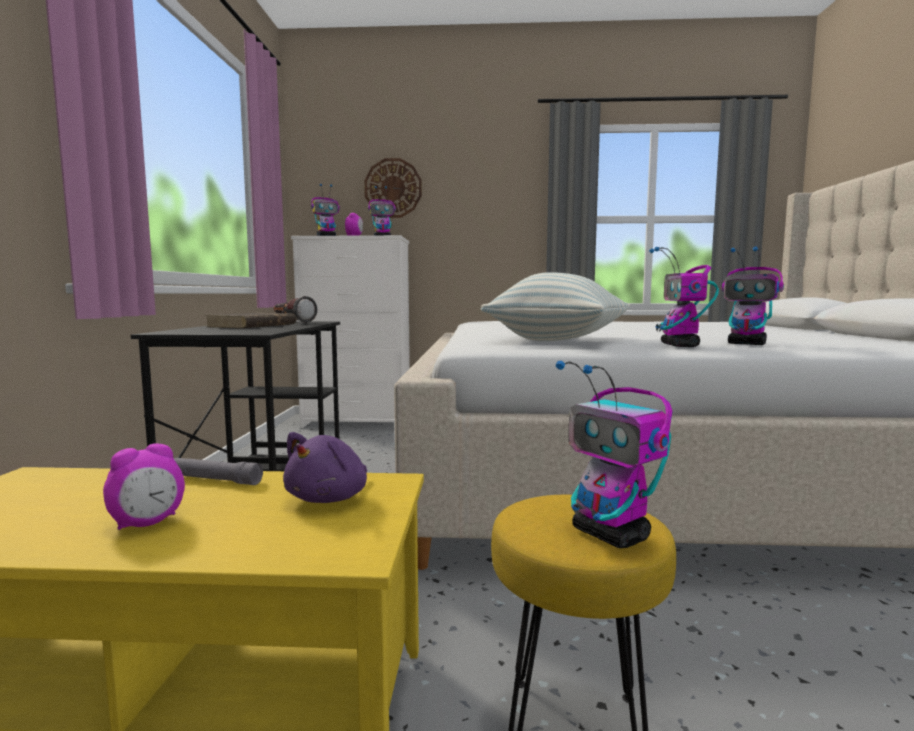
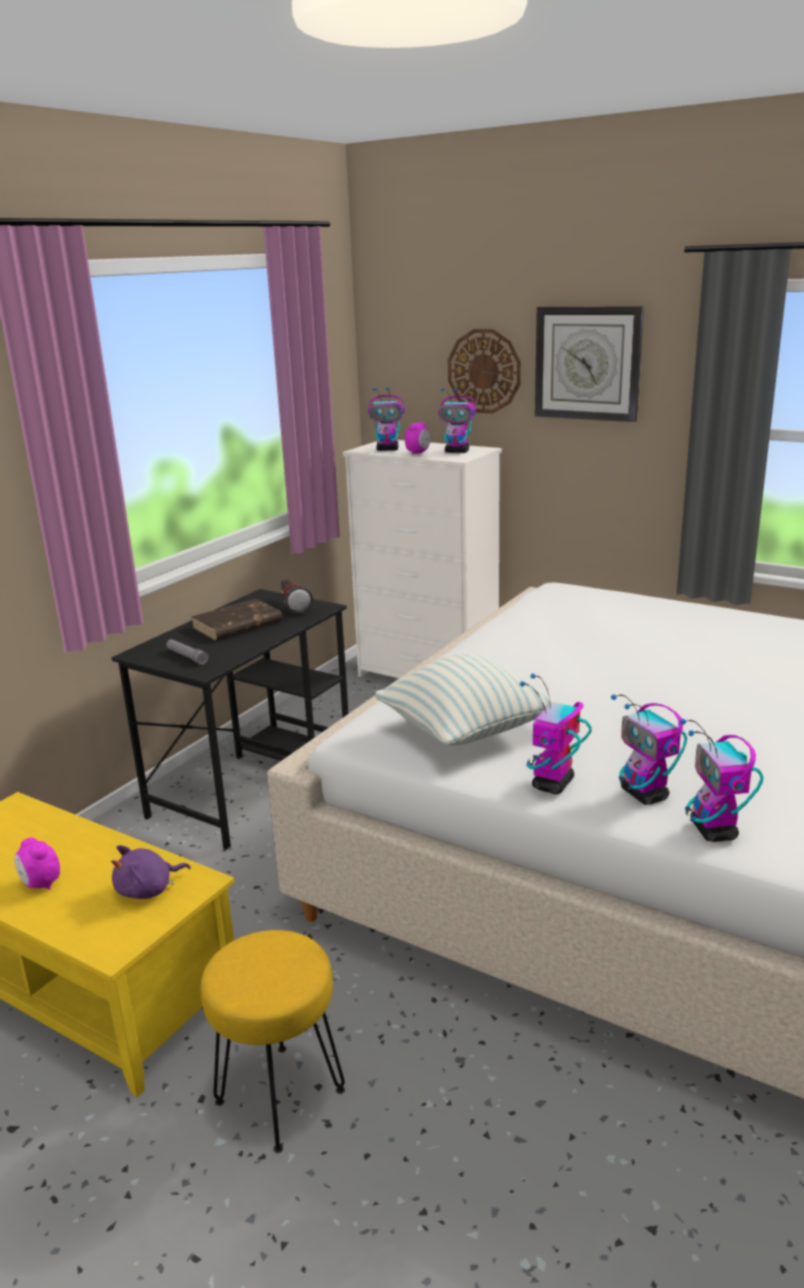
camera: 30 degrees right, 15 degrees up
alarm clock [103,443,185,530] -> alarm clock turned 60 degrees clockwise [14,837,60,890]
grey flashlight [174,458,263,485] -> grey flashlight moved to [166,639,208,664]
toy robot [556,361,672,548] -> toy robot moved to [680,719,763,842]
none -> wall clock [535,306,644,422]

